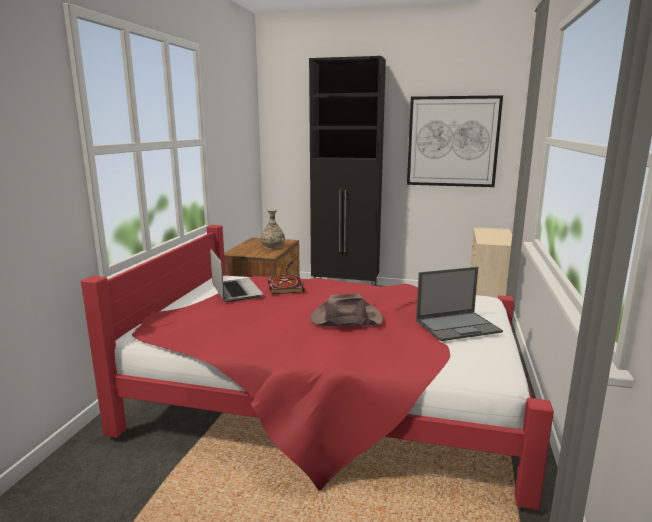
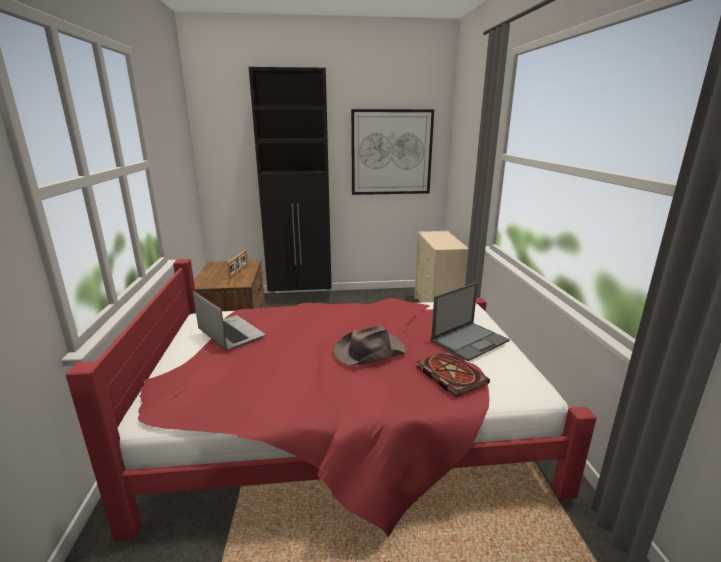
camera: 20 degrees left, 5 degrees up
vase [260,209,285,249] -> picture frame [227,250,248,279]
book [268,274,305,294] -> book moved to [417,351,490,397]

